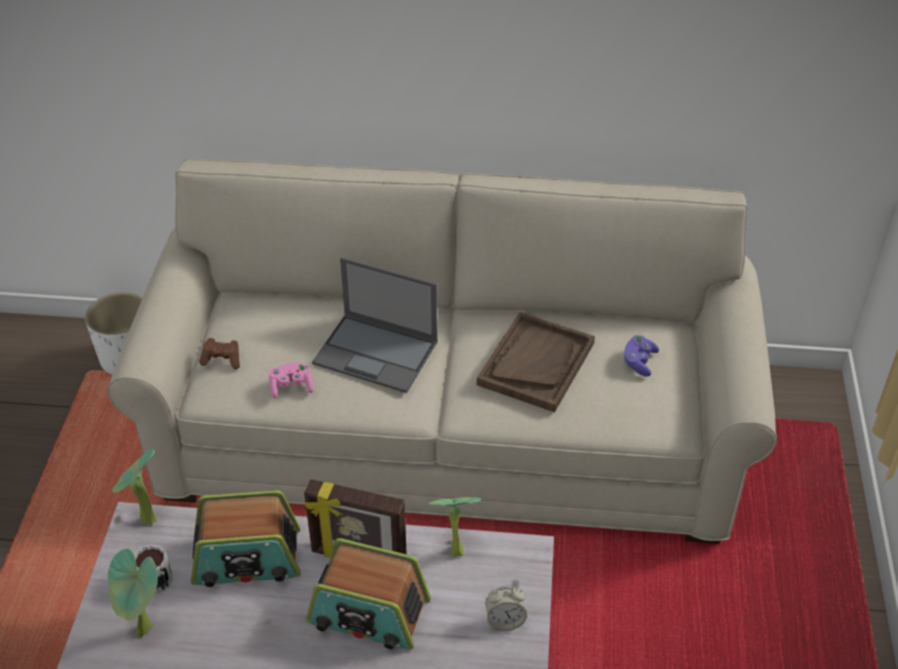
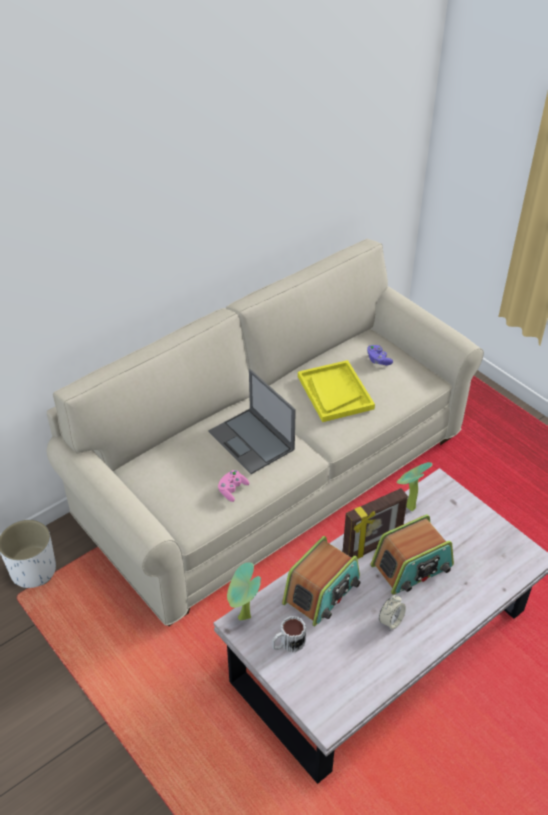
camera: 45 degrees left, 0 degrees up
potted plant [108,549,158,637] -> none
brown game controller [199,338,240,369] -> none
laptop [312,257,438,393] -> laptop turned 75 degrees clockwise [208,369,296,474]
brown tray [477,312,595,412] -> yellow tray [298,360,375,422]
alarm clock [485,586,527,631] -> alarm clock moved to [379,595,406,630]

